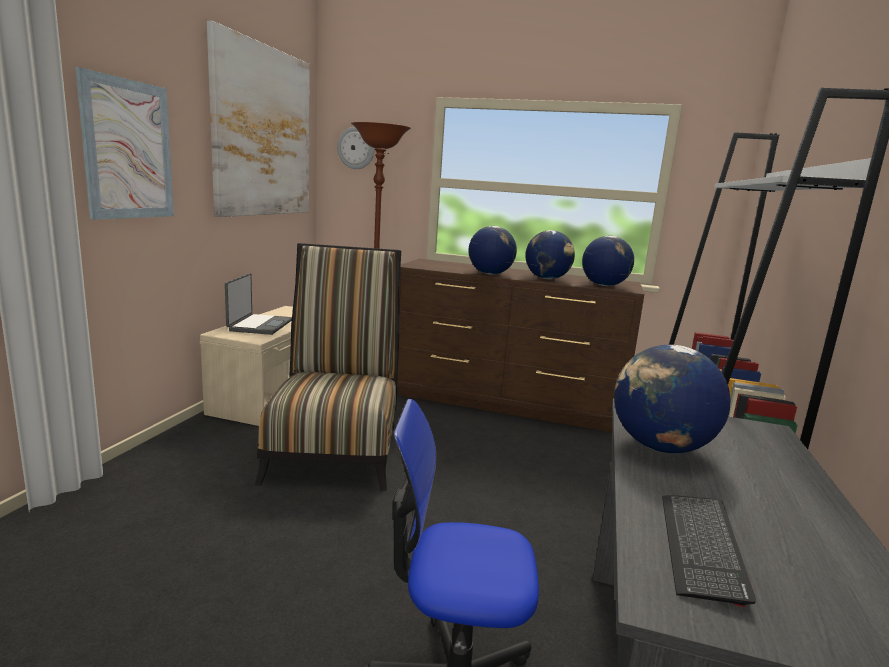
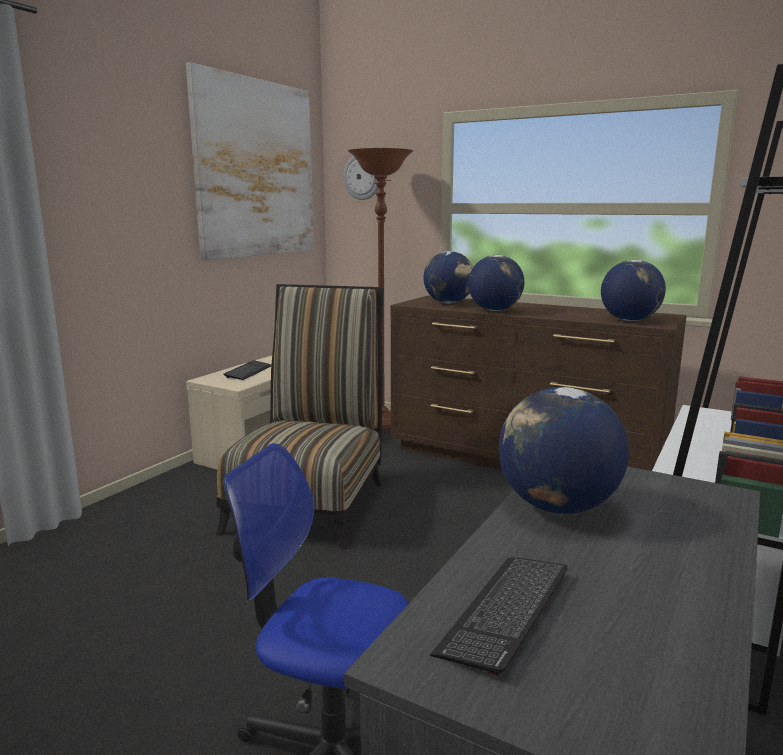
camera: 15 degrees right, 0 degrees up
picture [75,67,174,220] -> none
laptop [225,273,292,335] -> keyboard [224,360,271,380]
globe [525,230,575,279] -> globe moved to [423,251,473,303]

